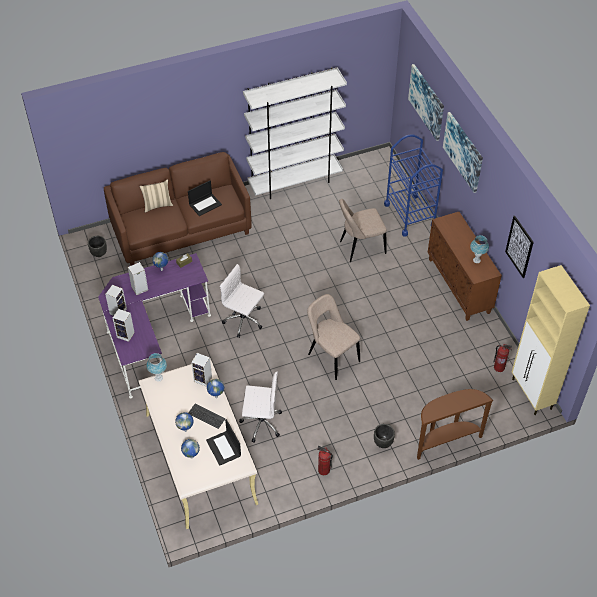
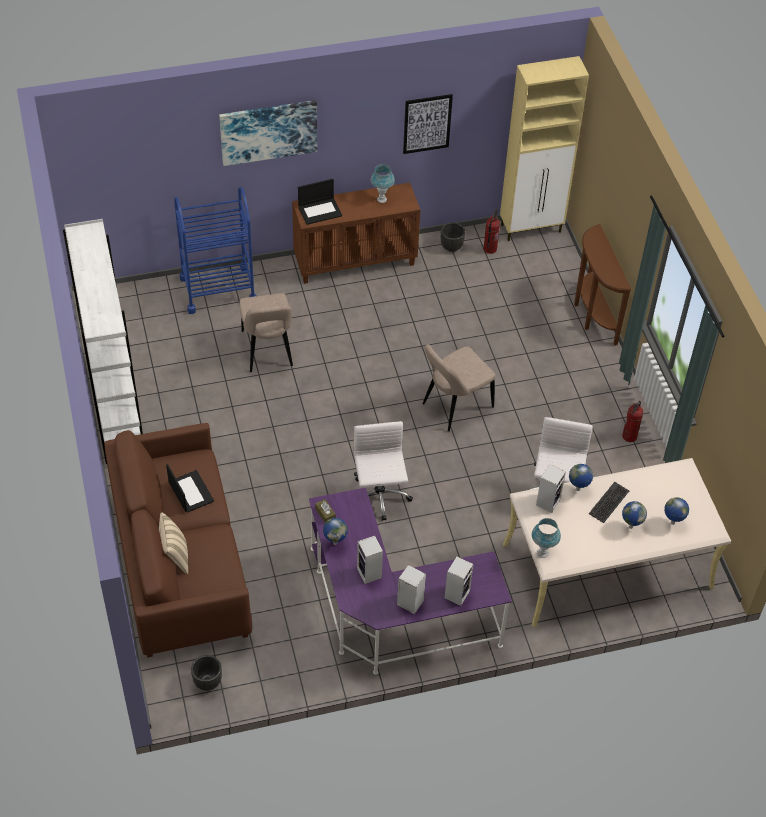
camera: 85 degrees left, 0 degrees up
laptop [206,419,241,466] -> laptop moved to [298,179,342,225]
white office chair [220,264,264,338] -> white office chair turned 135 degrees clockwise [354,421,413,521]
black planter [374,424,395,448] -> black planter moved to [441,222,465,252]
picture [408,64,444,141] -> none

